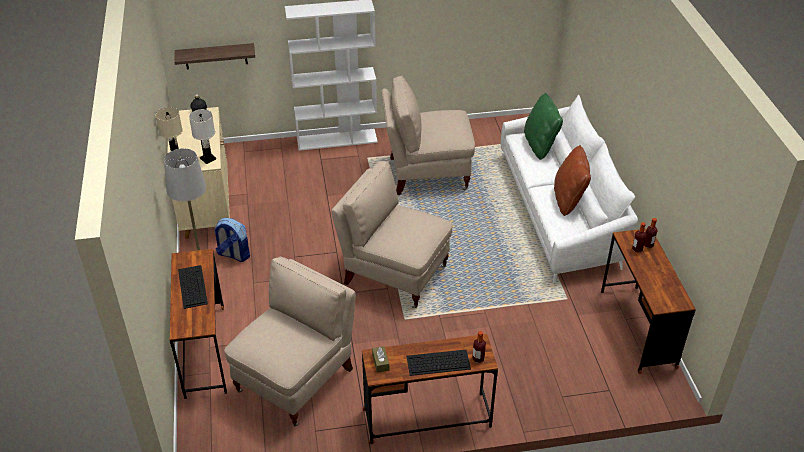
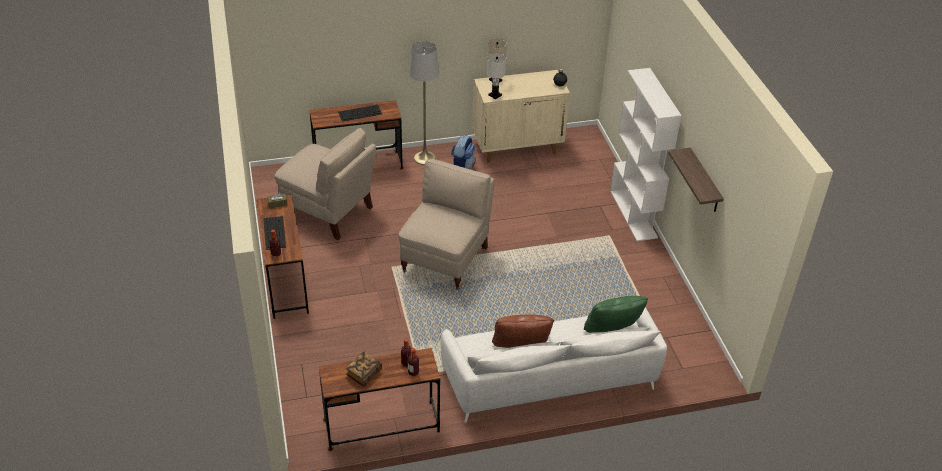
camera: 85 degrees right, 0 degrees up
shelf [174,43,255,69] -> shelf moved to [668,148,724,212]
beige chair [381,76,475,195] -> none
none -> book [346,352,382,386]

